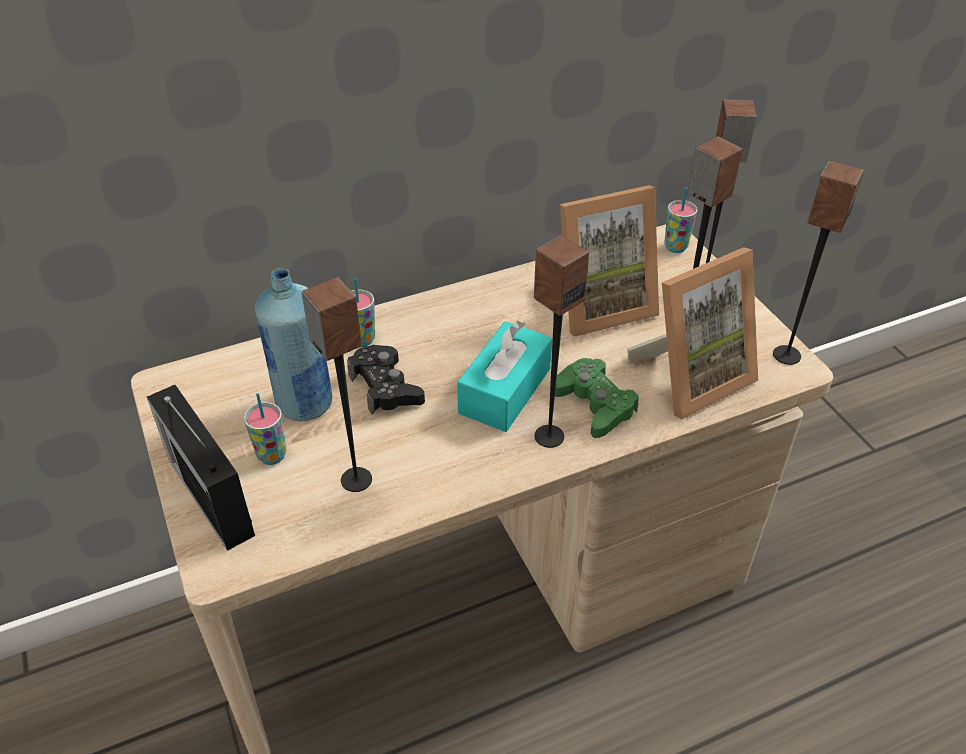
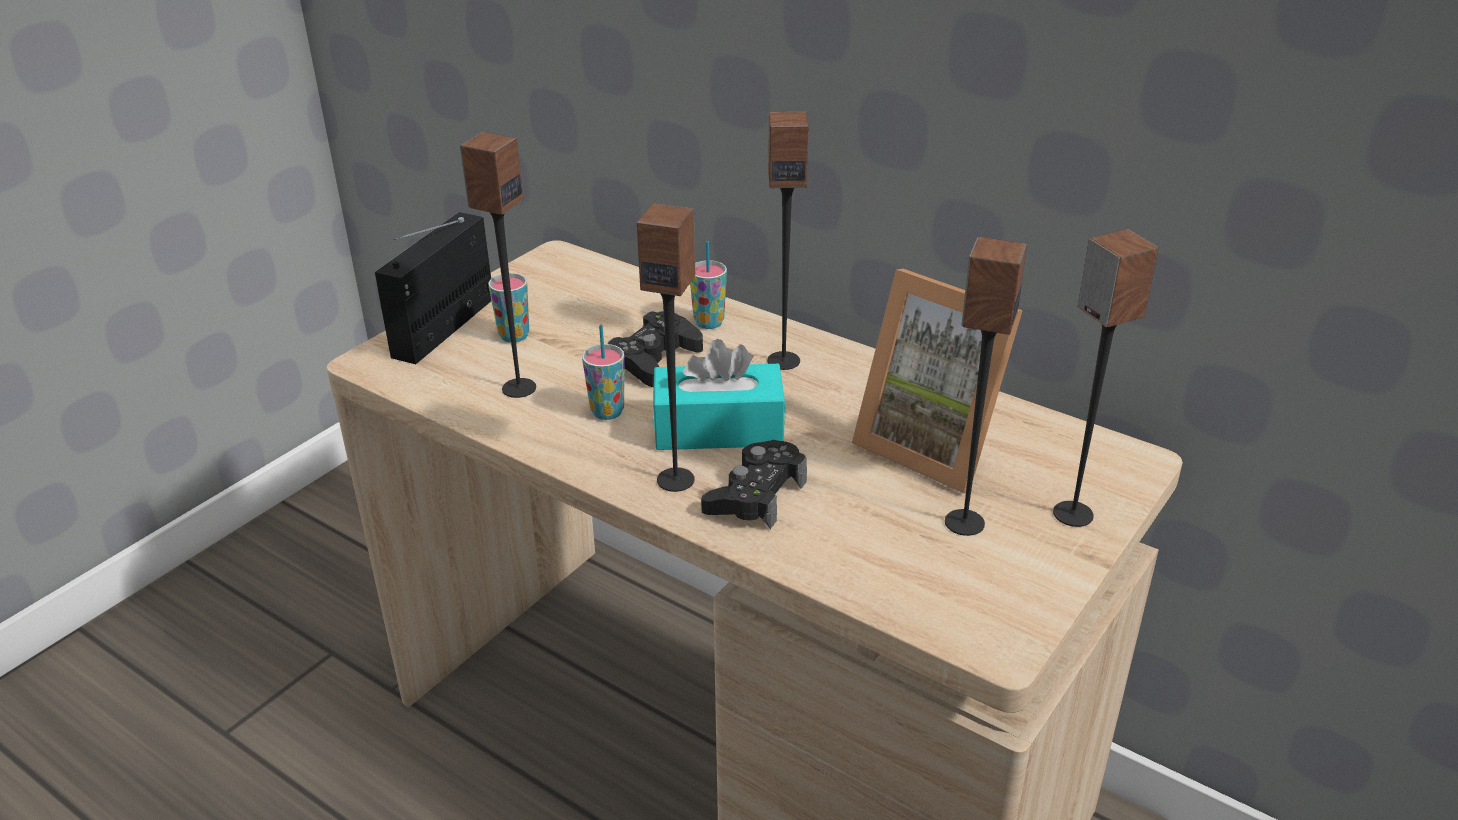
camera: 60 degrees right, 10 degrees down
blue bottle [255,268,332,421] -> none
green game controller [555,358,639,438] -> black game controller [701,440,807,529]
picture frame [627,247,758,419] -> none
cup [665,187,698,253] -> cup moved to [582,325,625,420]
speaker [773,161,864,365] -> speaker moved to [767,112,809,370]

